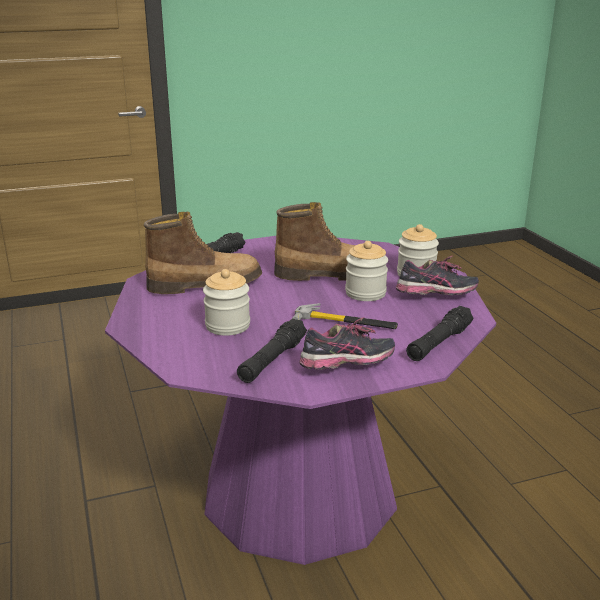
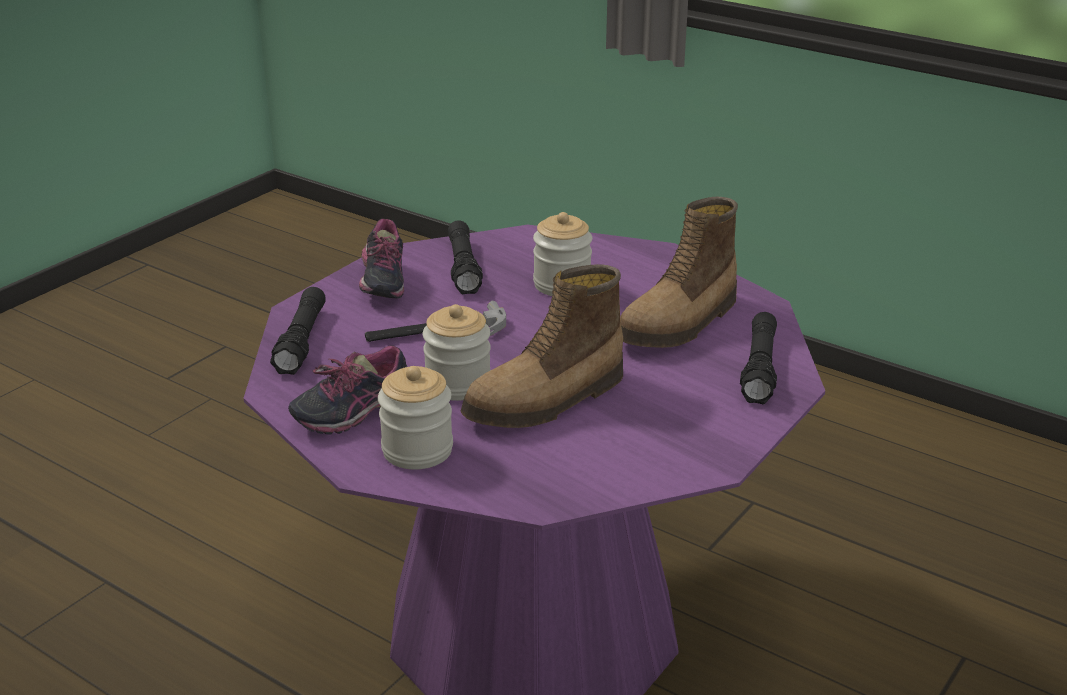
camera: 145 degrees right, 5 degrees up
shoe [299,317,395,370] -> shoe turned 45 degrees counterclockwise [359,219,404,299]

